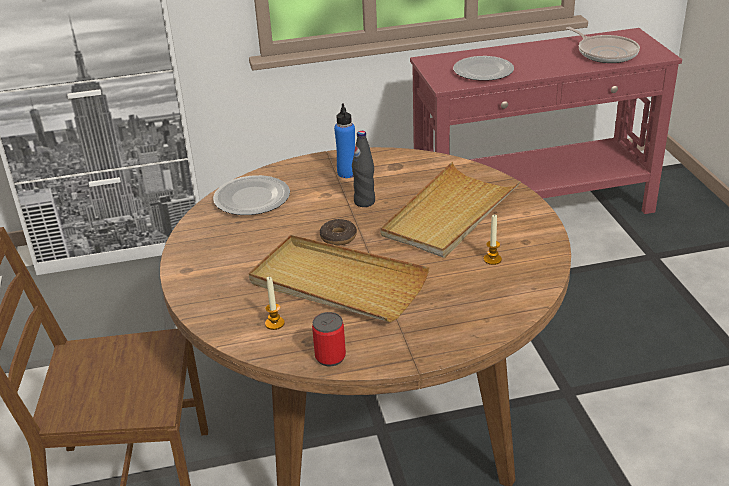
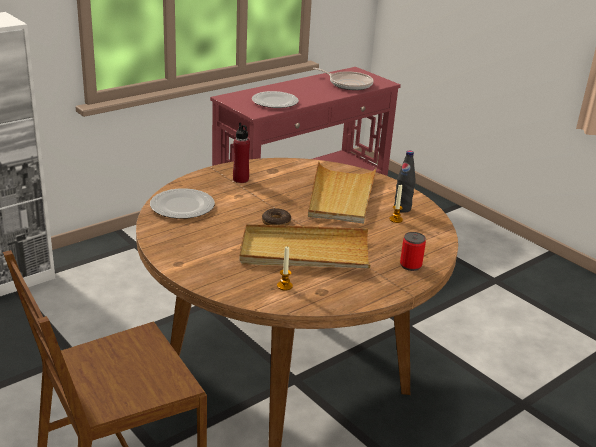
camera: 30 degrees left, 5 degrees down
can [312,312,346,366] -> can moved to [400,232,426,271]
blue bottle [334,103,355,178] -> red bottle [233,123,250,183]
black bottle [352,131,375,207] -> black bottle moved to [394,151,416,213]

